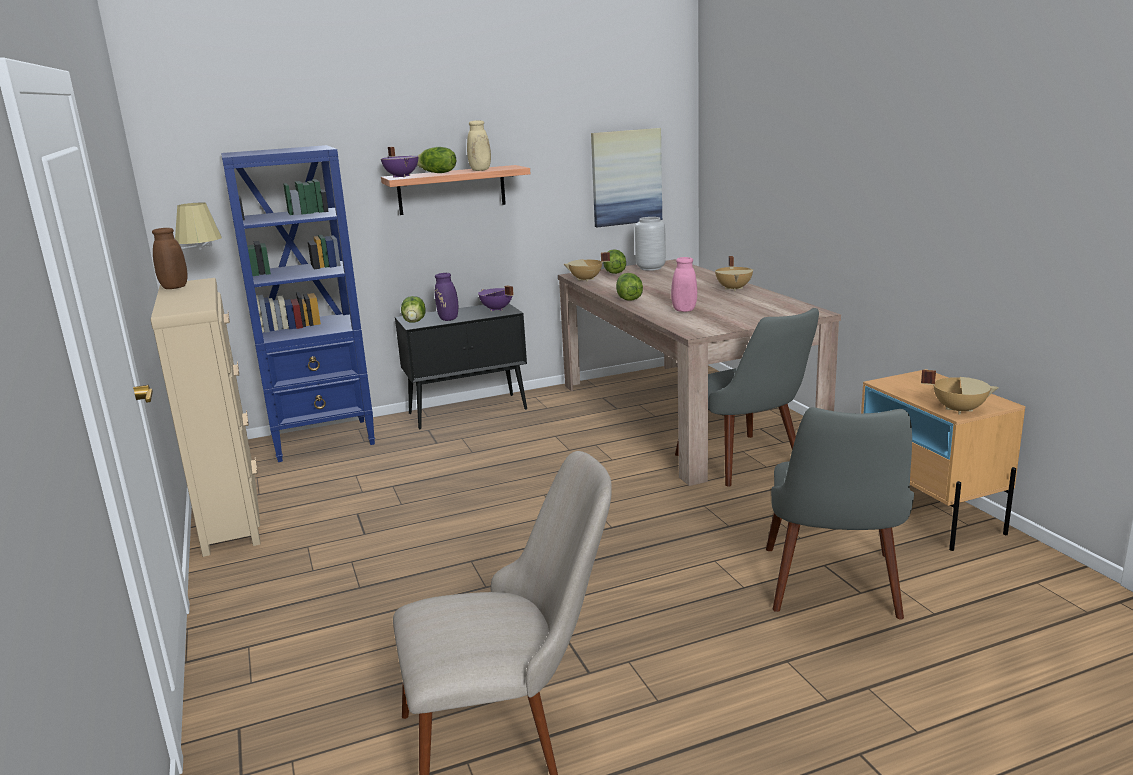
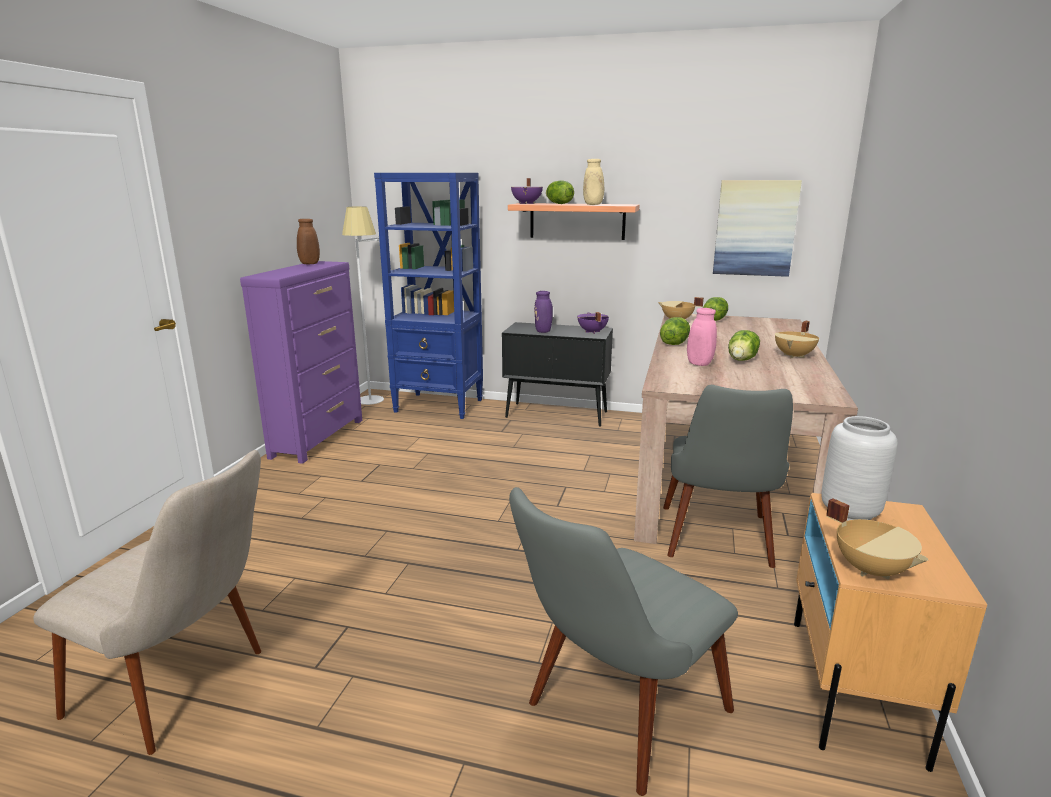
camera: 35 degrees right, 0 degrees up
beige dresser [151,278,261,557] -> purple dresser [240,261,362,464]
lettuce [401,296,425,323] -> lettuce moved to [728,330,760,361]
grey vase [635,217,666,271] -> grey vase moved to [821,416,897,521]

